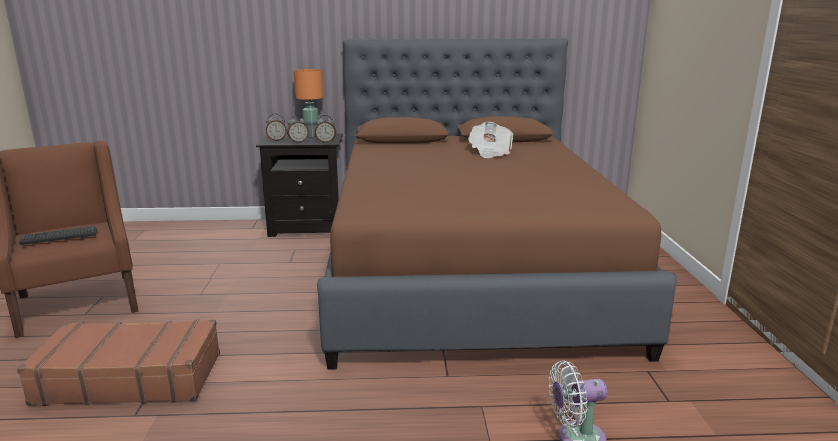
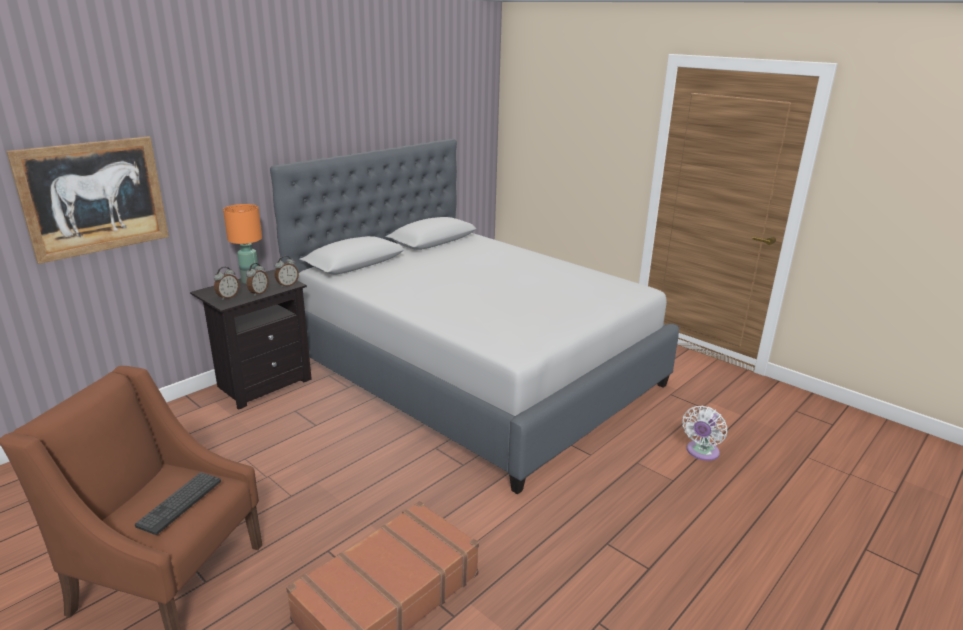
camera: 45 degrees left, 5 degrees up
brown bed [317,38,678,370] -> grey bed [270,139,679,494]
newspaper [468,122,513,158] -> none
none -> picture [6,136,169,264]

